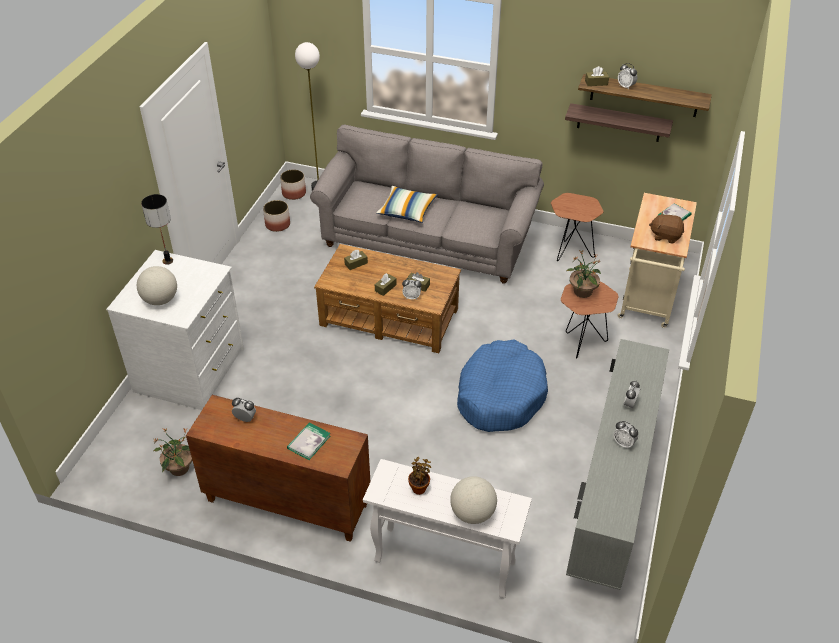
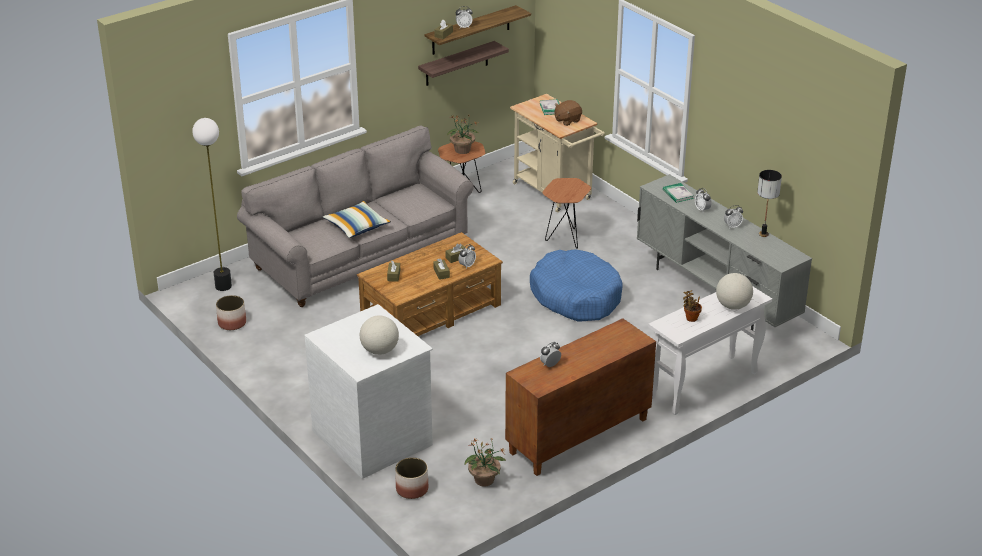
camera: 55 degrees left, 10 degrees down
table lamp [141,194,173,265] -> table lamp moved to [757,170,782,237]
planter [280,170,306,200] -> planter moved to [395,457,428,499]
book [287,423,330,460] -> book moved to [663,183,694,203]
potted plant [566,251,601,298] -> potted plant moved to [447,114,480,154]

